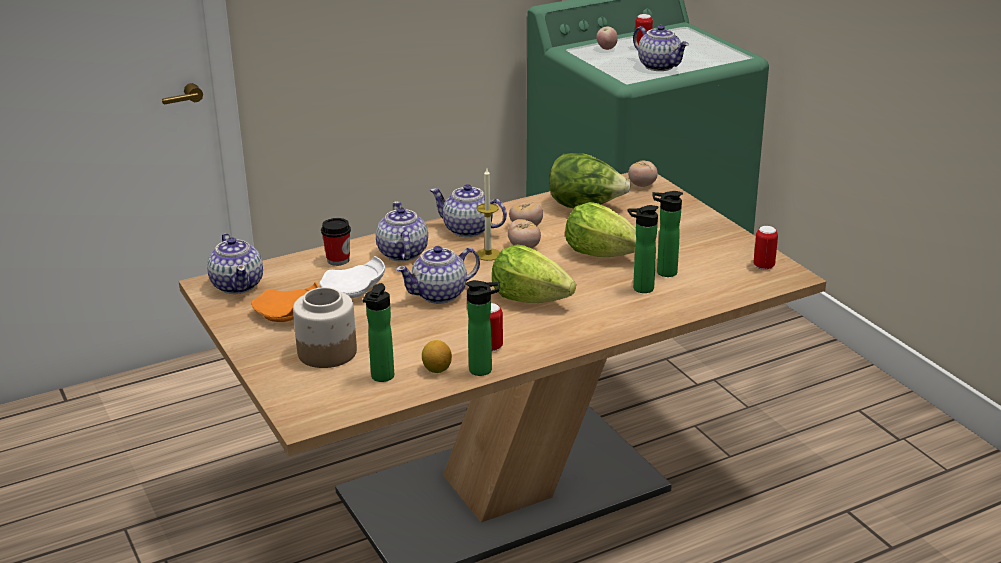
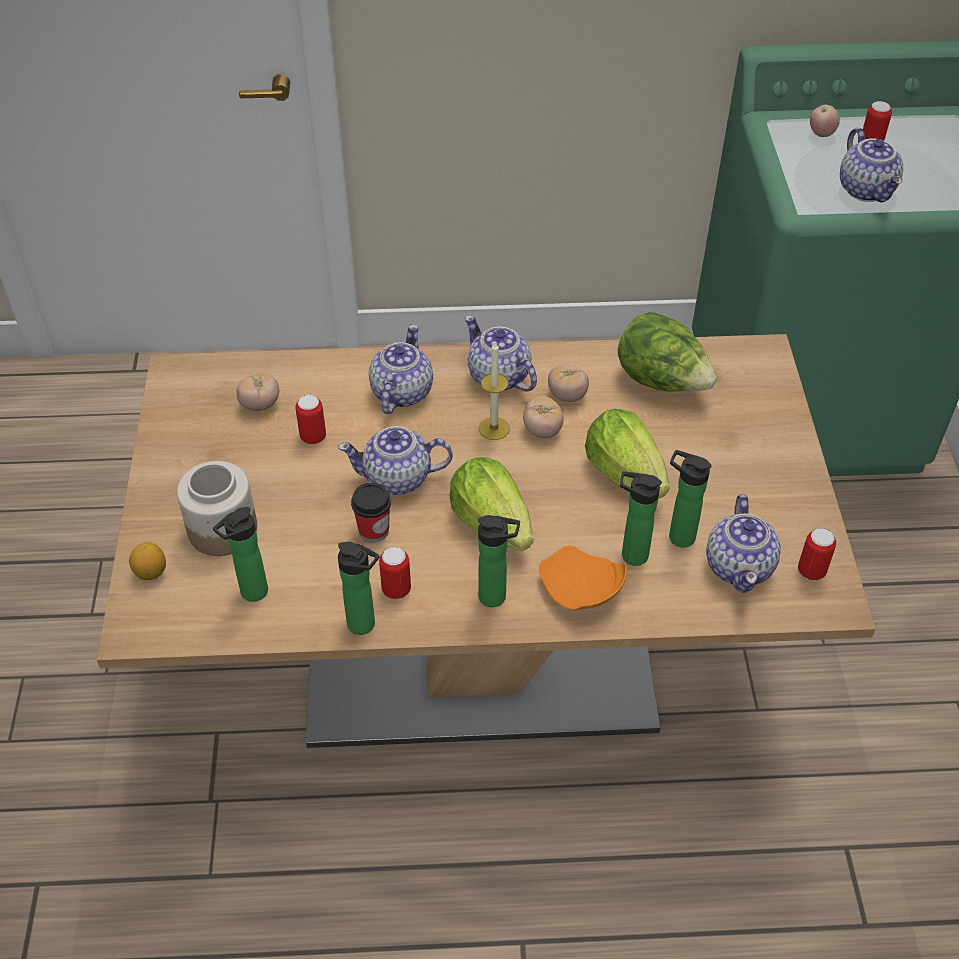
camera: 25 degrees right, 20 degrees up
teapot [207,233,263,294] -> teapot moved to [706,494,781,593]
orange plate [251,282,319,322] -> orange plate moved to [539,546,627,610]
white plate [320,256,385,298] -> can [295,395,326,444]
cup [321,218,351,266] -> cup moved to [351,483,391,543]
lemon [422,340,452,373] -> lemon moved to [129,542,166,580]
tomato [628,161,658,187] -> tomato moved to [237,373,279,411]
none -> bottle [478,515,520,607]

